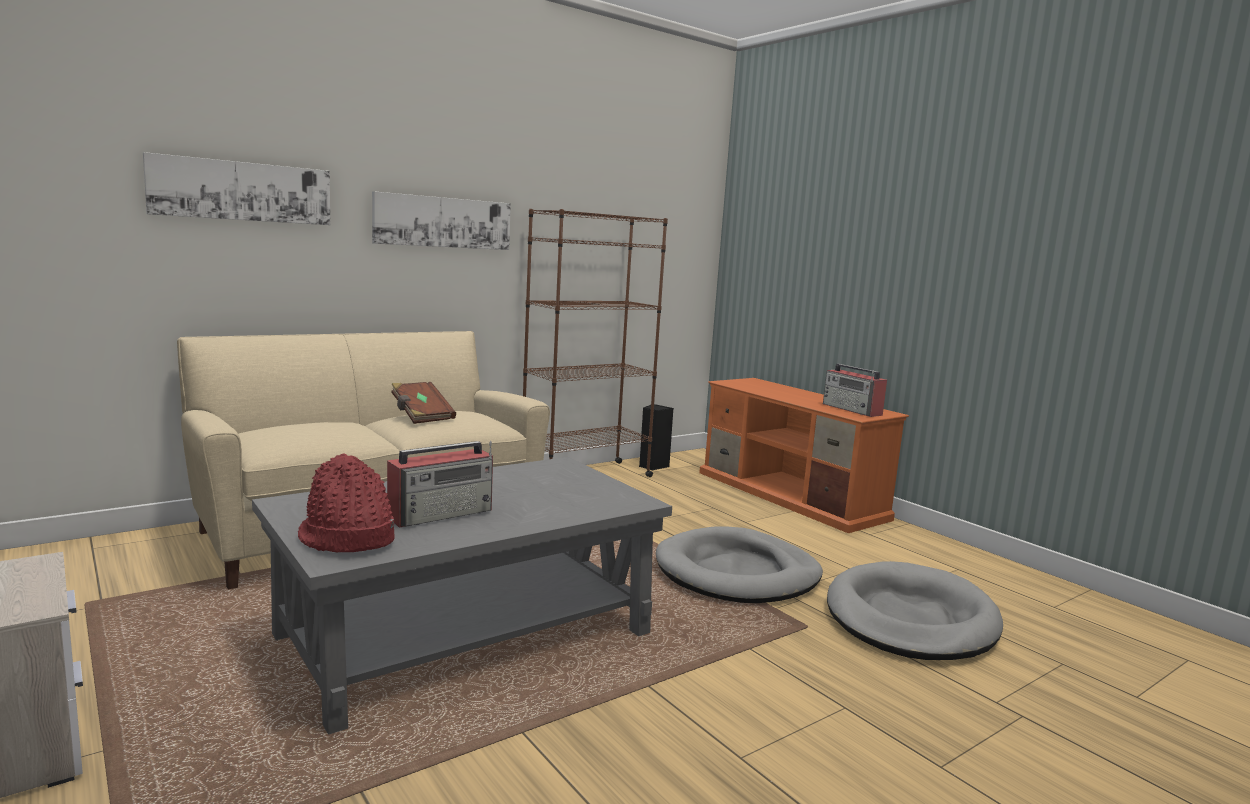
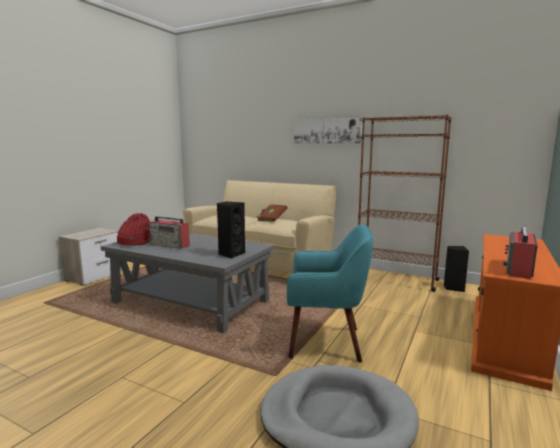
camera: 65 degrees right, 0 degrees up
picture [143,152,330,225] -> none
grey dog bed [656,526,823,603] -> turquoise armchair [287,224,373,362]
none -> black speaker [217,202,245,259]

